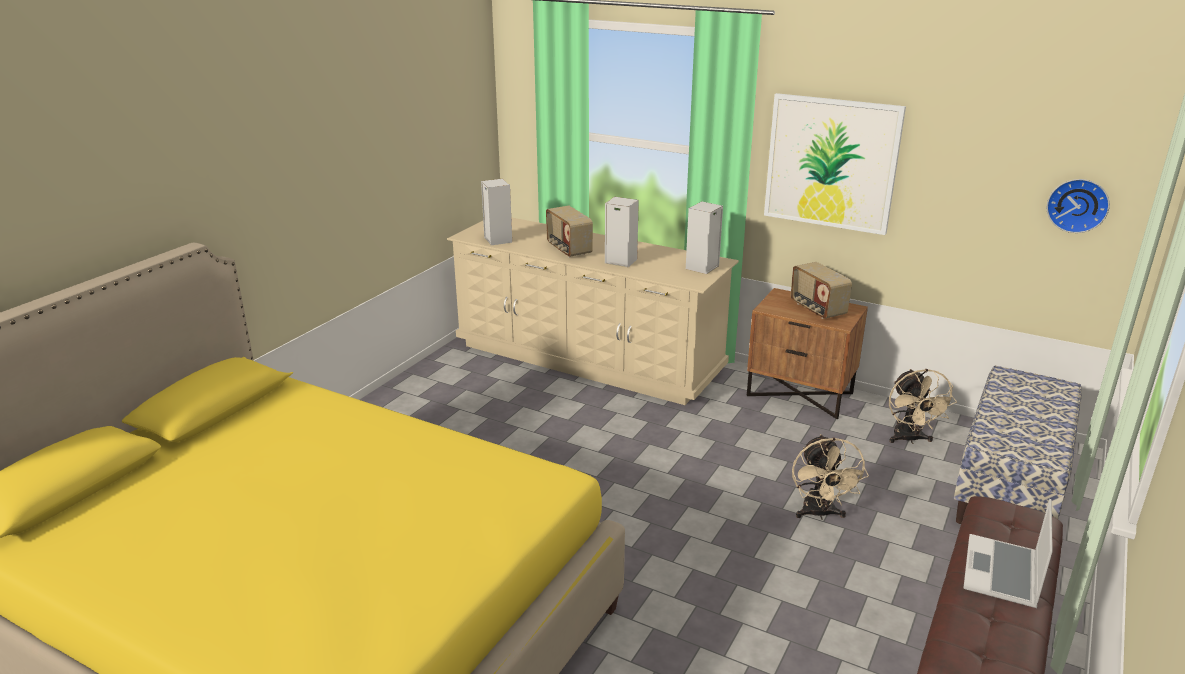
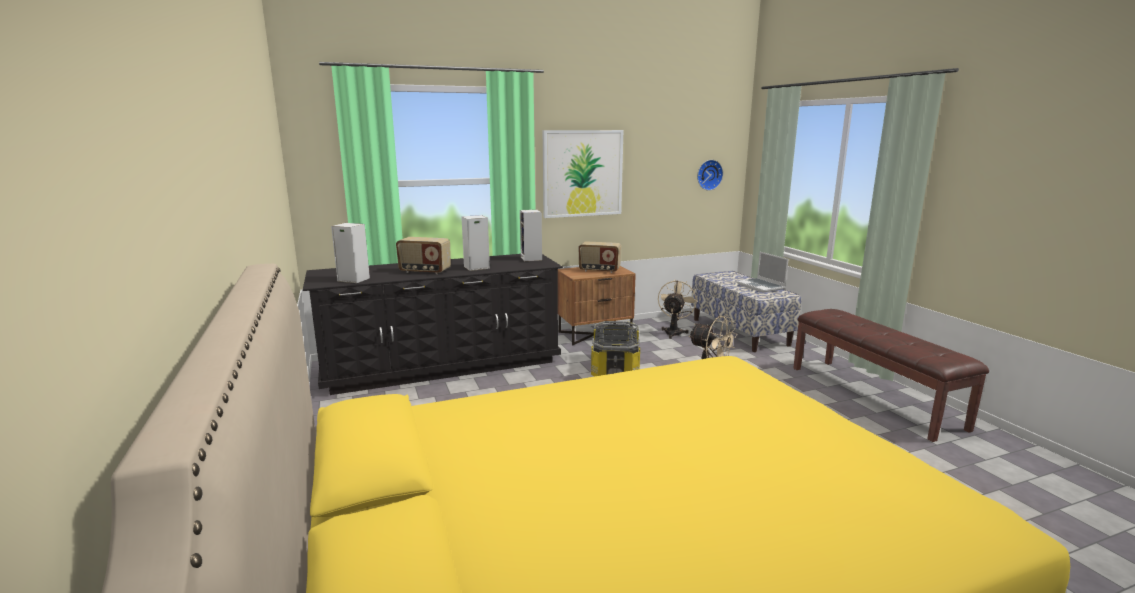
camera: 50 degrees left, 10 degrees down
beige dresser [447,217,739,405] -> black dresser [303,254,563,395]
beige fan [889,369,957,444] -> beige fan turned 105 degrees counterclockwise [658,280,697,339]
laptop [964,499,1053,608] -> laptop moved to [737,252,789,292]
none -> storage box [591,321,640,377]

